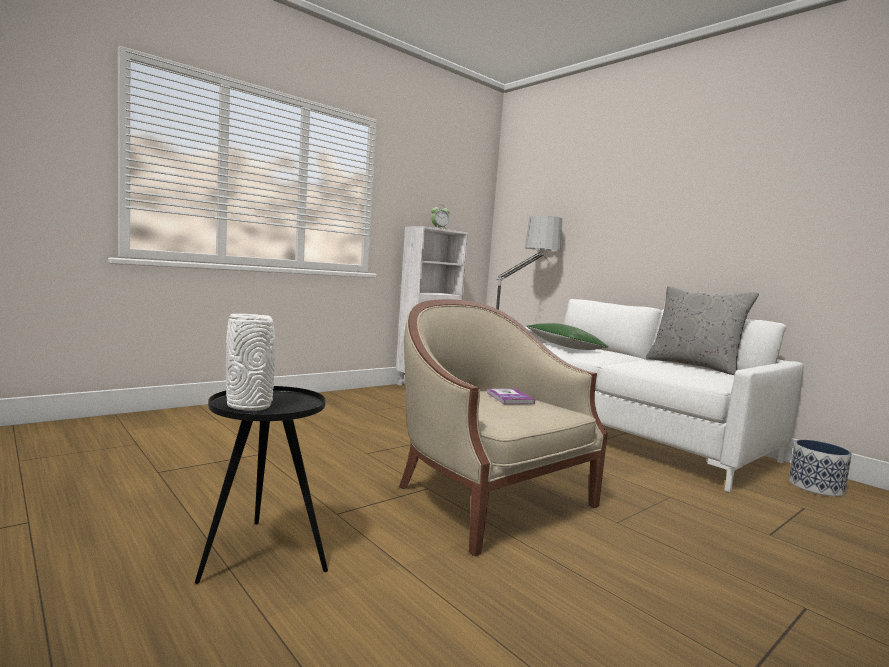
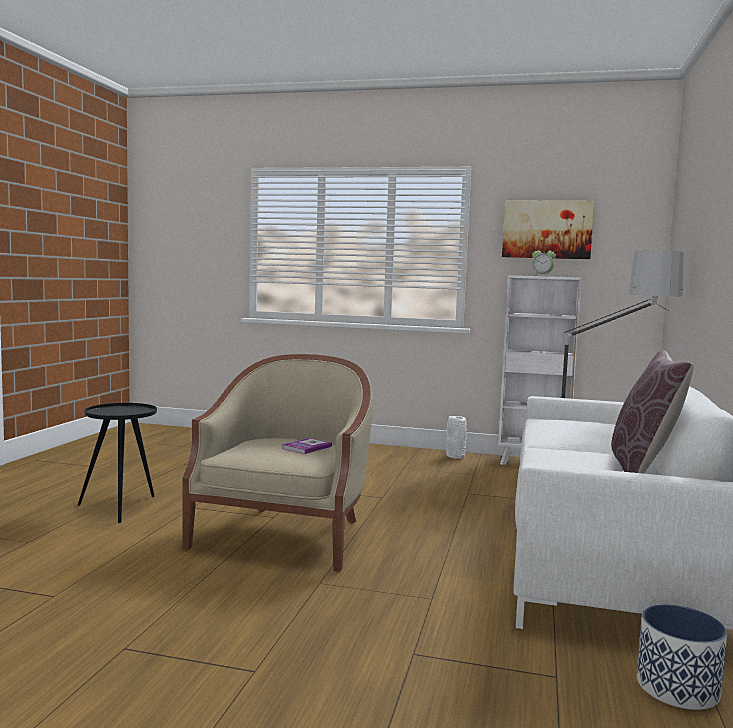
camera: 55 degrees right, 0 degrees up
white vase [226,314,275,411] -> white vase moved to [446,416,467,459]
green pillow [526,323,609,350] -> none
grey pillow [646,286,759,375] -> brown pillow [611,350,694,474]
none -> picture [502,200,594,259]

